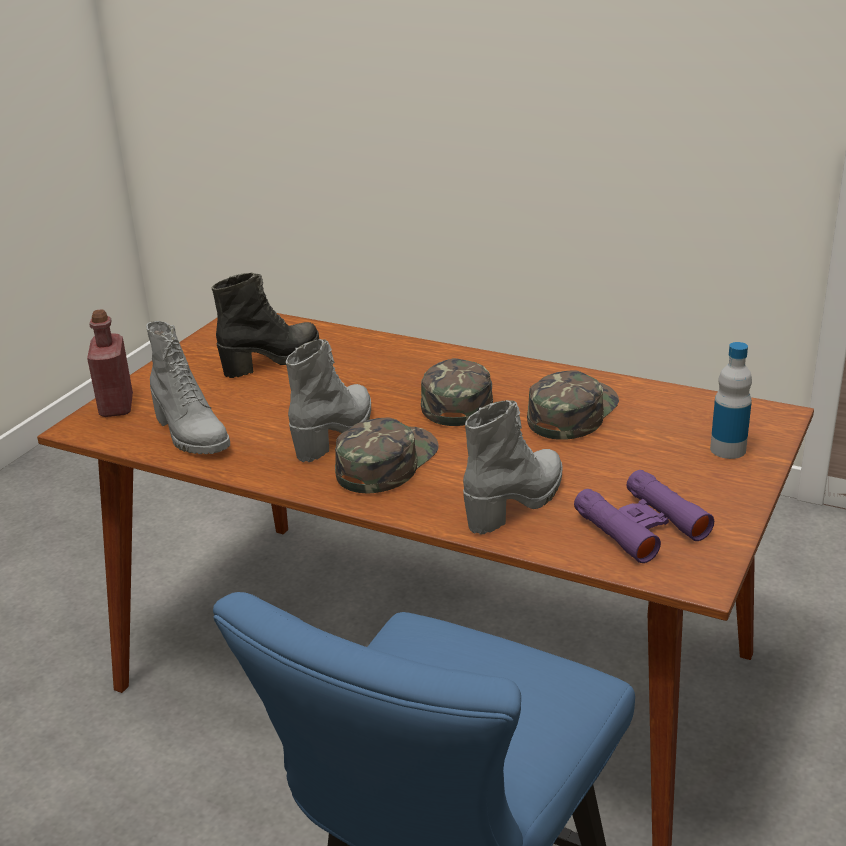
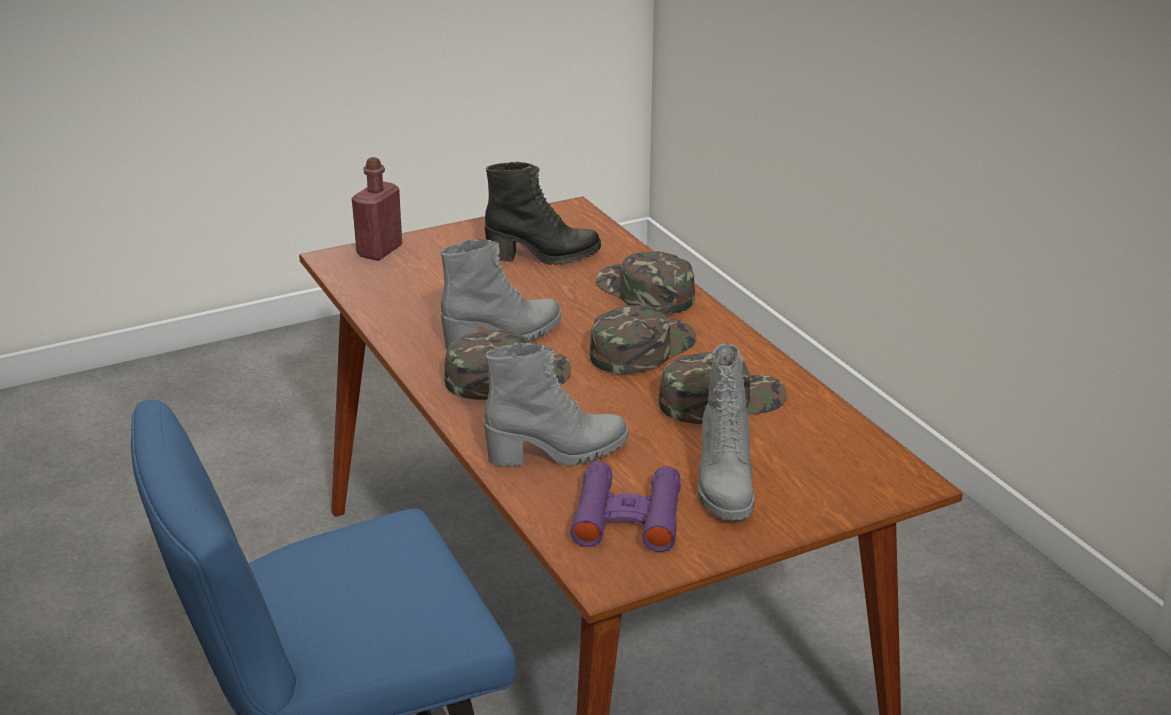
camera: 35 degrees right, 0 degrees up
grey boot [146,321,230,454] -> grey boot moved to [698,344,754,521]
bottle [710,342,752,459] -> none
none -> green cap [596,251,695,314]

